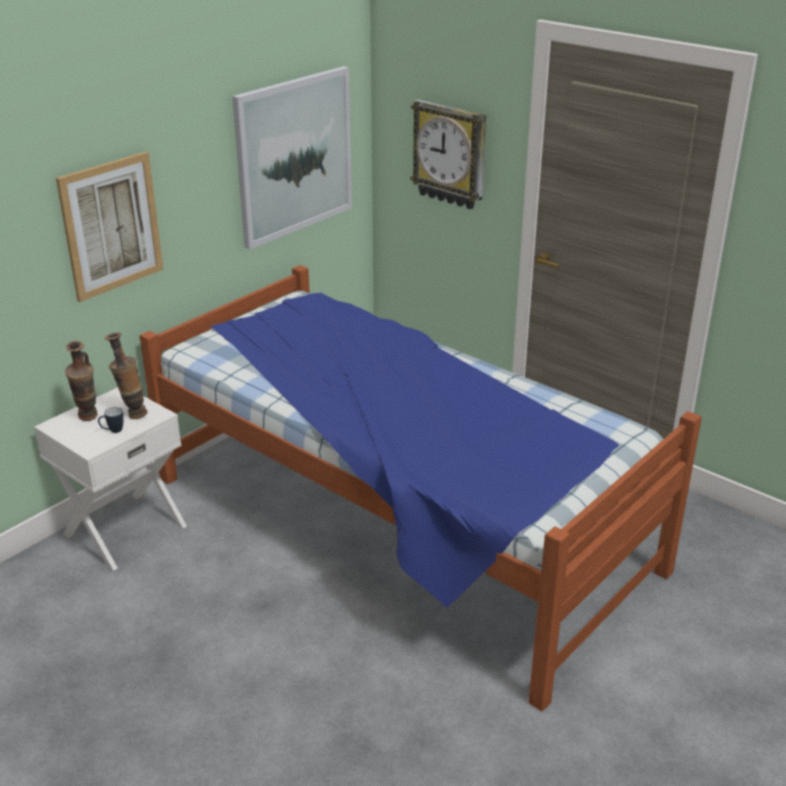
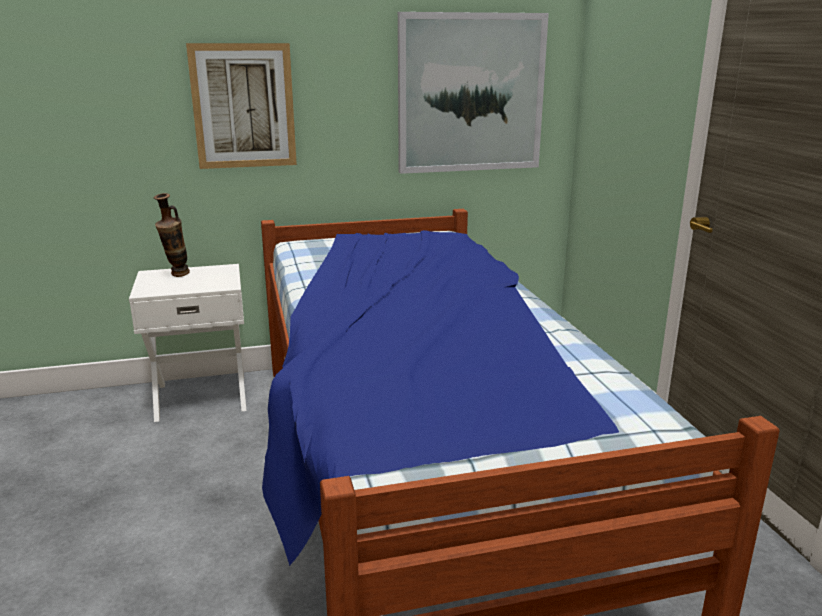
camera: 35 degrees right, 10 degrees down
mug [98,407,124,433] -> none
vase [104,333,148,419] -> none
wall clock [411,99,486,209] -> none

